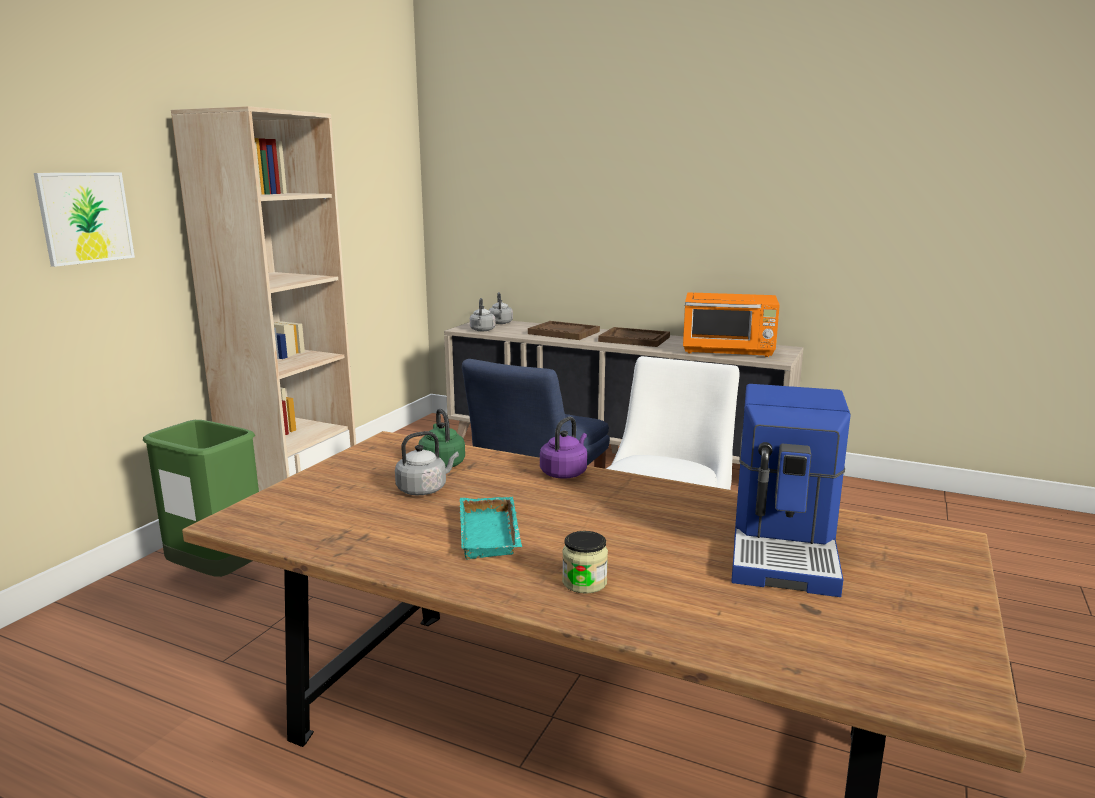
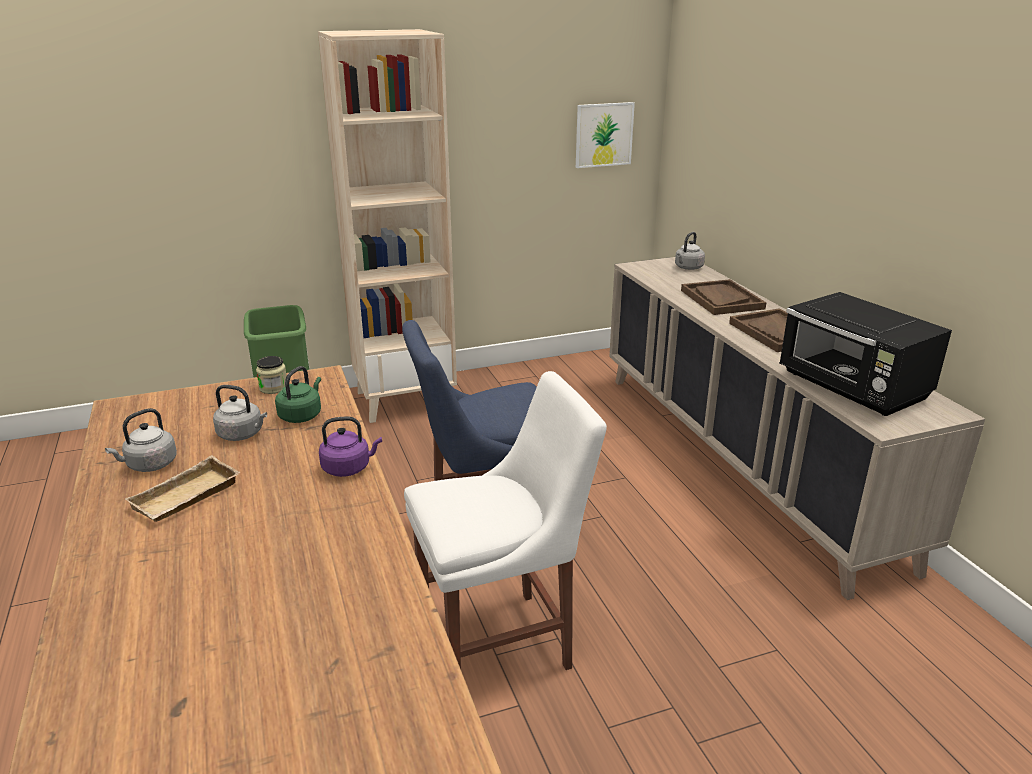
camera: 45 degrees right, 10 degrees up
picture [34,172,135,267] -> picture moved to [576,102,635,168]
turquoise tray [460,497,522,559] -> beige tray [125,455,241,522]
grey kettle [470,298,496,331] -> grey kettle moved to [105,408,177,472]
jar [562,531,608,594] -> jar moved to [256,356,287,394]
orange microwave [683,292,780,357] -> black microwave [779,292,952,416]
coffee machine [731,384,851,597] -> none

